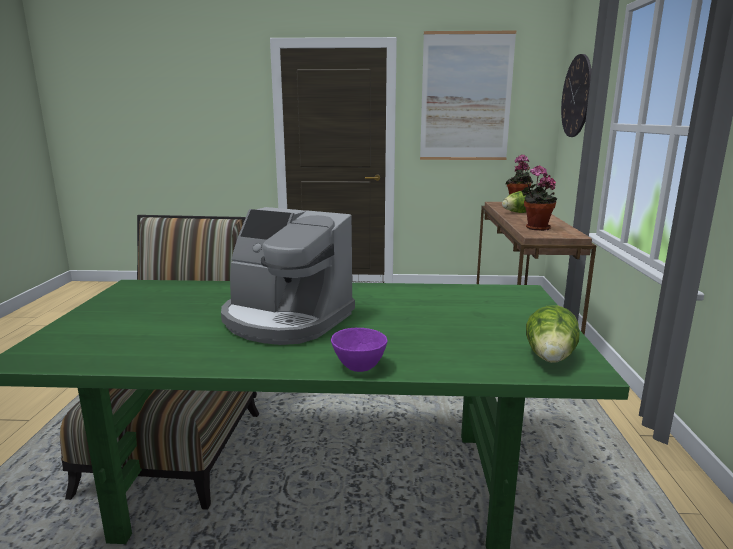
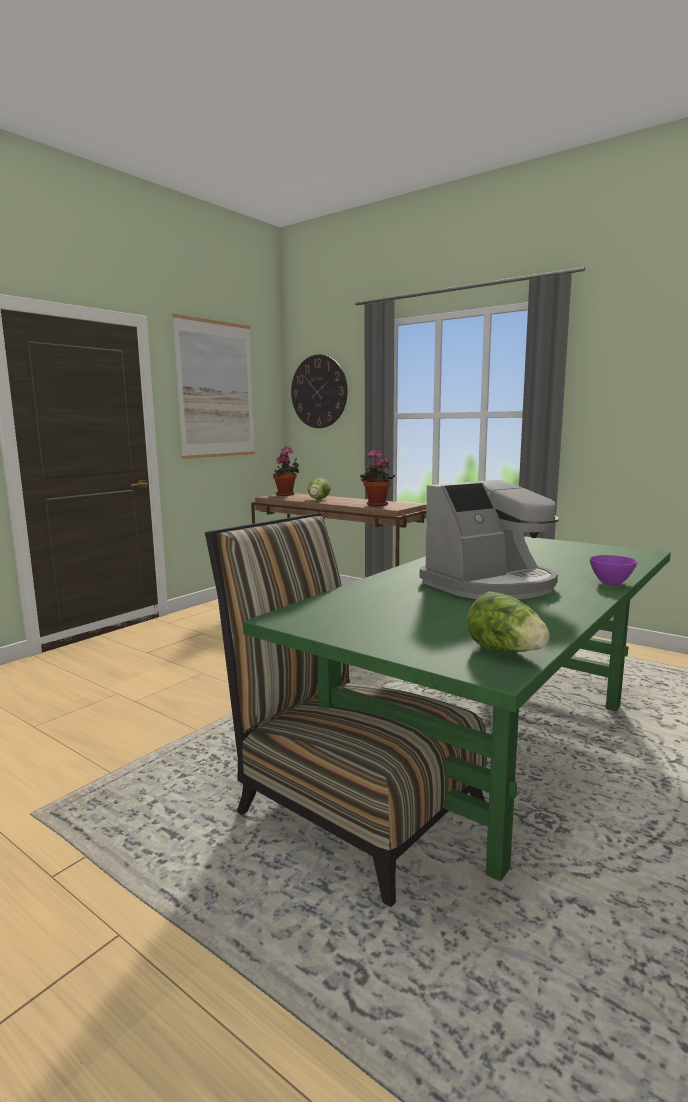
camera: 55 degrees left, 5 degrees down
lettuce [526,305,580,363] -> lettuce moved to [467,591,550,652]

